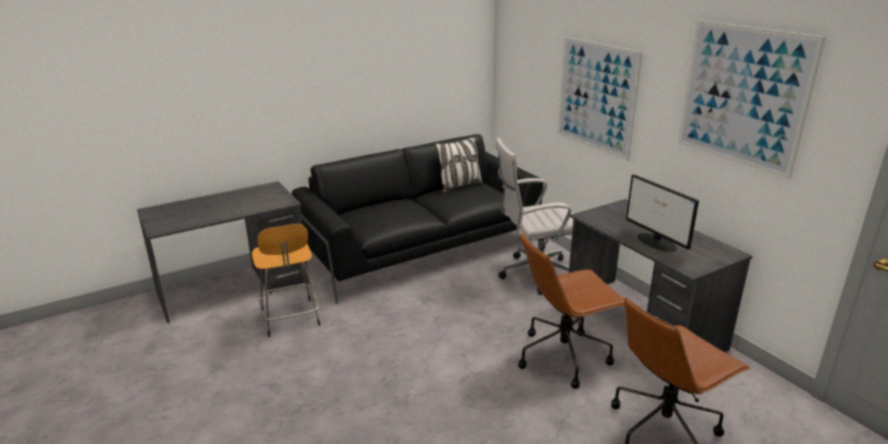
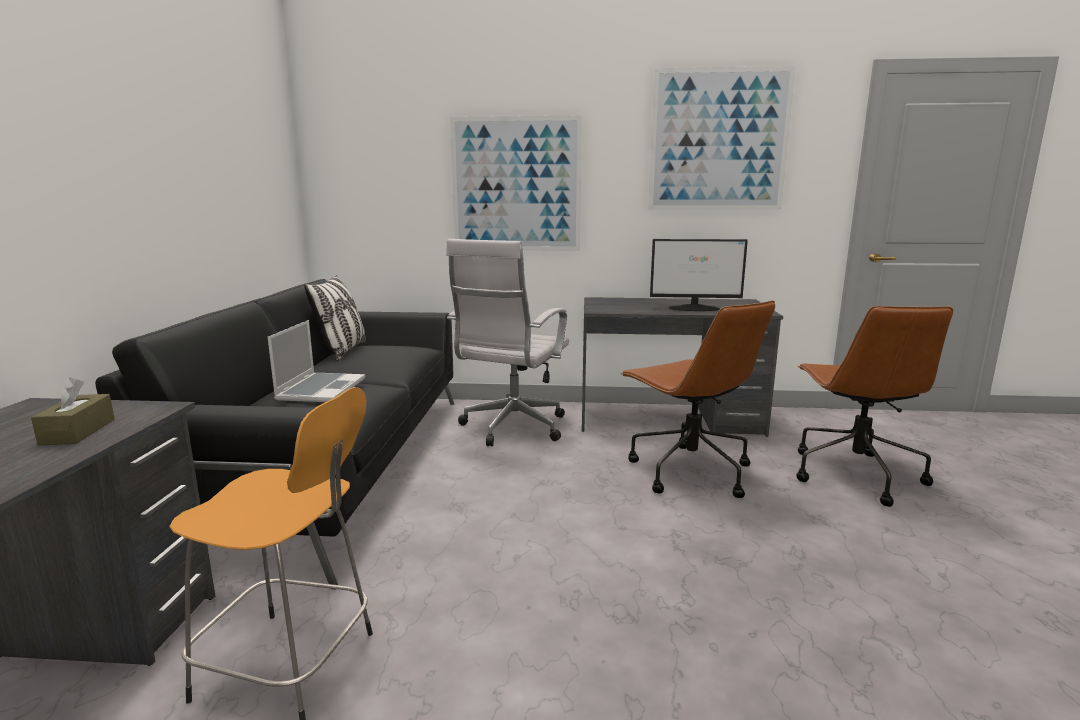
camera: 55 degrees left, 10 degrees down
brown office chair [518,232,625,389] -> brown office chair turned 45 degrees counterclockwise [620,300,775,498]
none -> brown tissue box [31,378,115,445]
none -> laptop [268,320,365,402]

